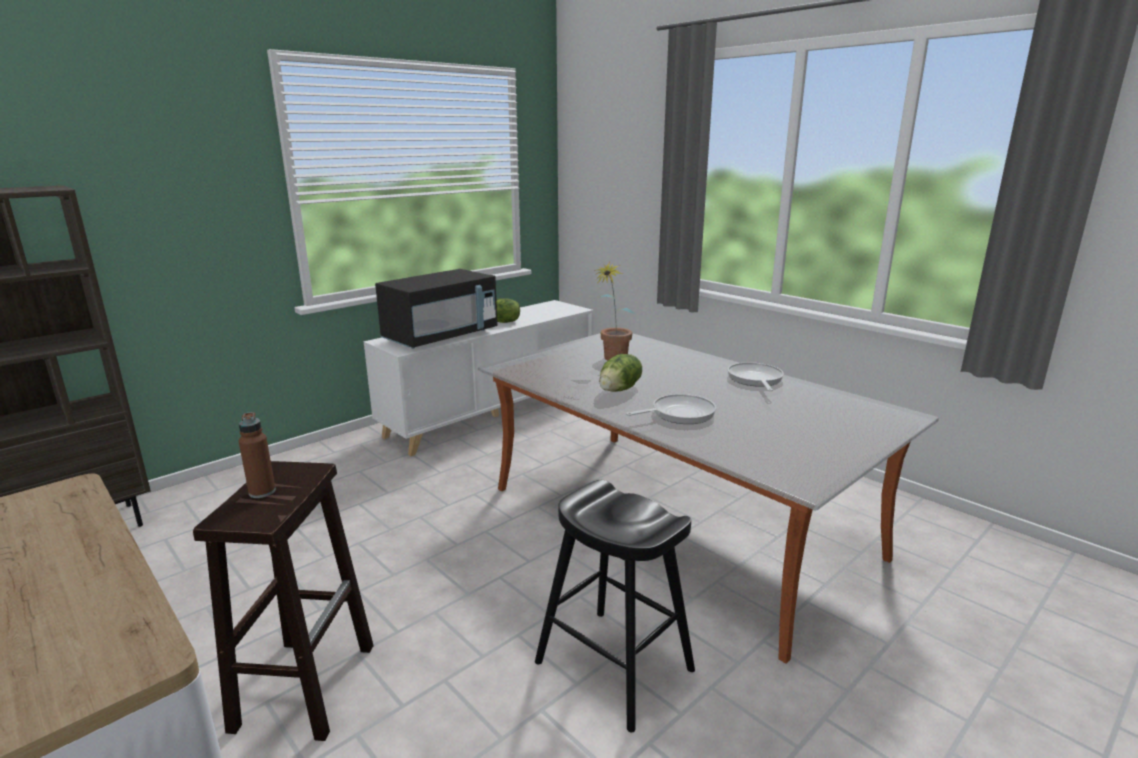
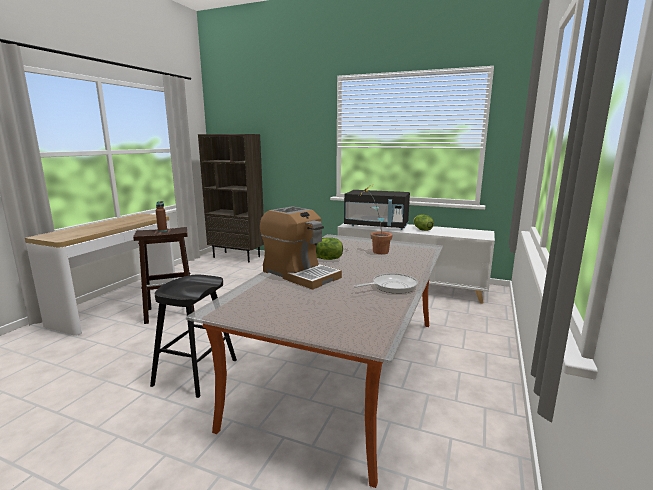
camera: 65 degrees right, 5 degrees down
frying pan [626,394,716,424] -> coffee machine [260,206,342,289]

